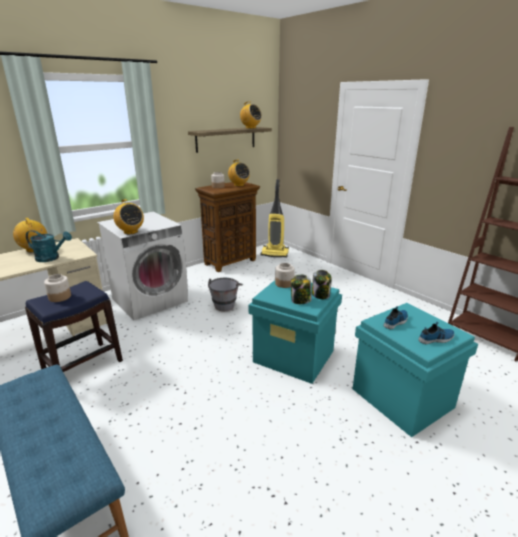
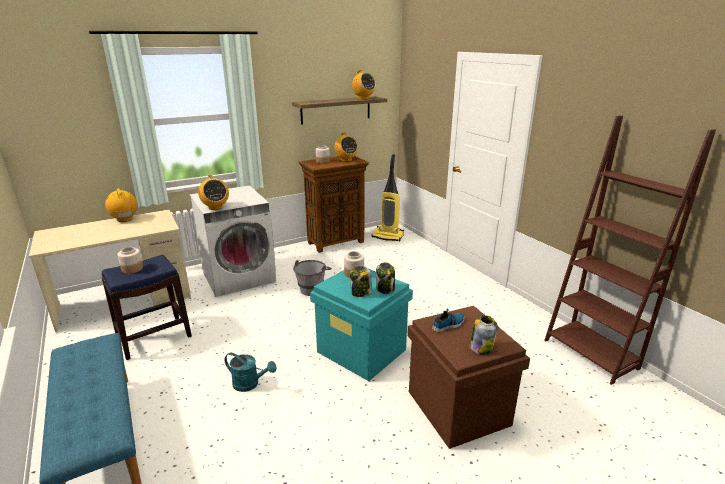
camera: 10 degrees right, 0 degrees up
turquoise watering can [26,230,72,262] -> turquoise watering can moved to [225,353,277,392]
turquoise storage box [353,303,478,437] -> brown storage box [407,306,530,449]
shoe [418,322,454,344] -> jar [470,316,498,355]

